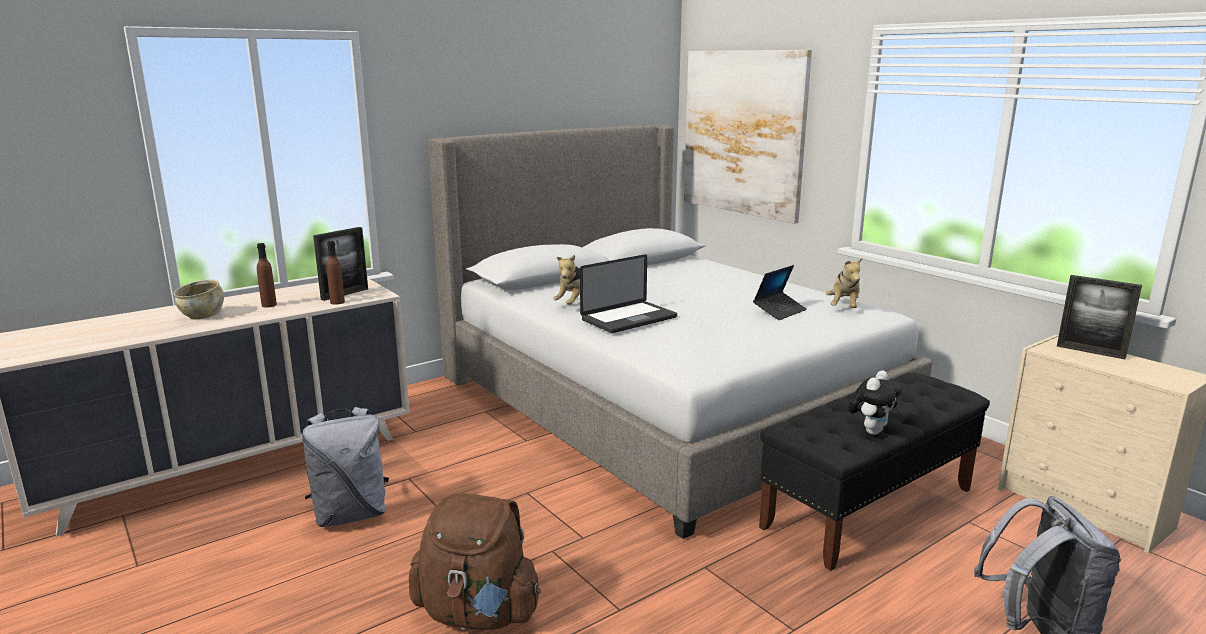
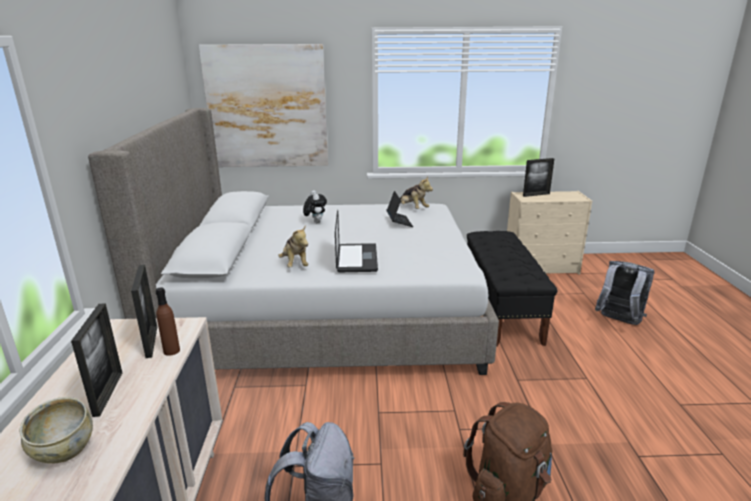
camera: 55 degrees left, 5 degrees up
brown bottle [257,243,277,308] -> picture frame [71,303,122,417]
plush toy [848,371,902,435] -> plush toy moved to [303,190,327,223]

